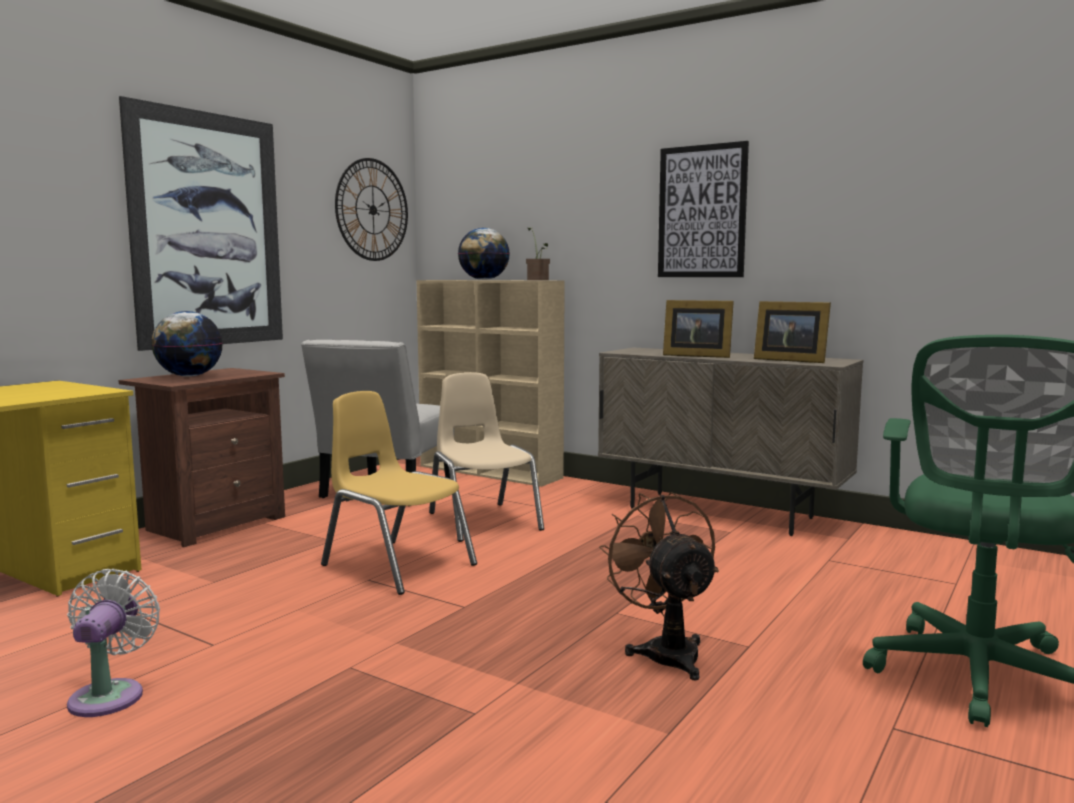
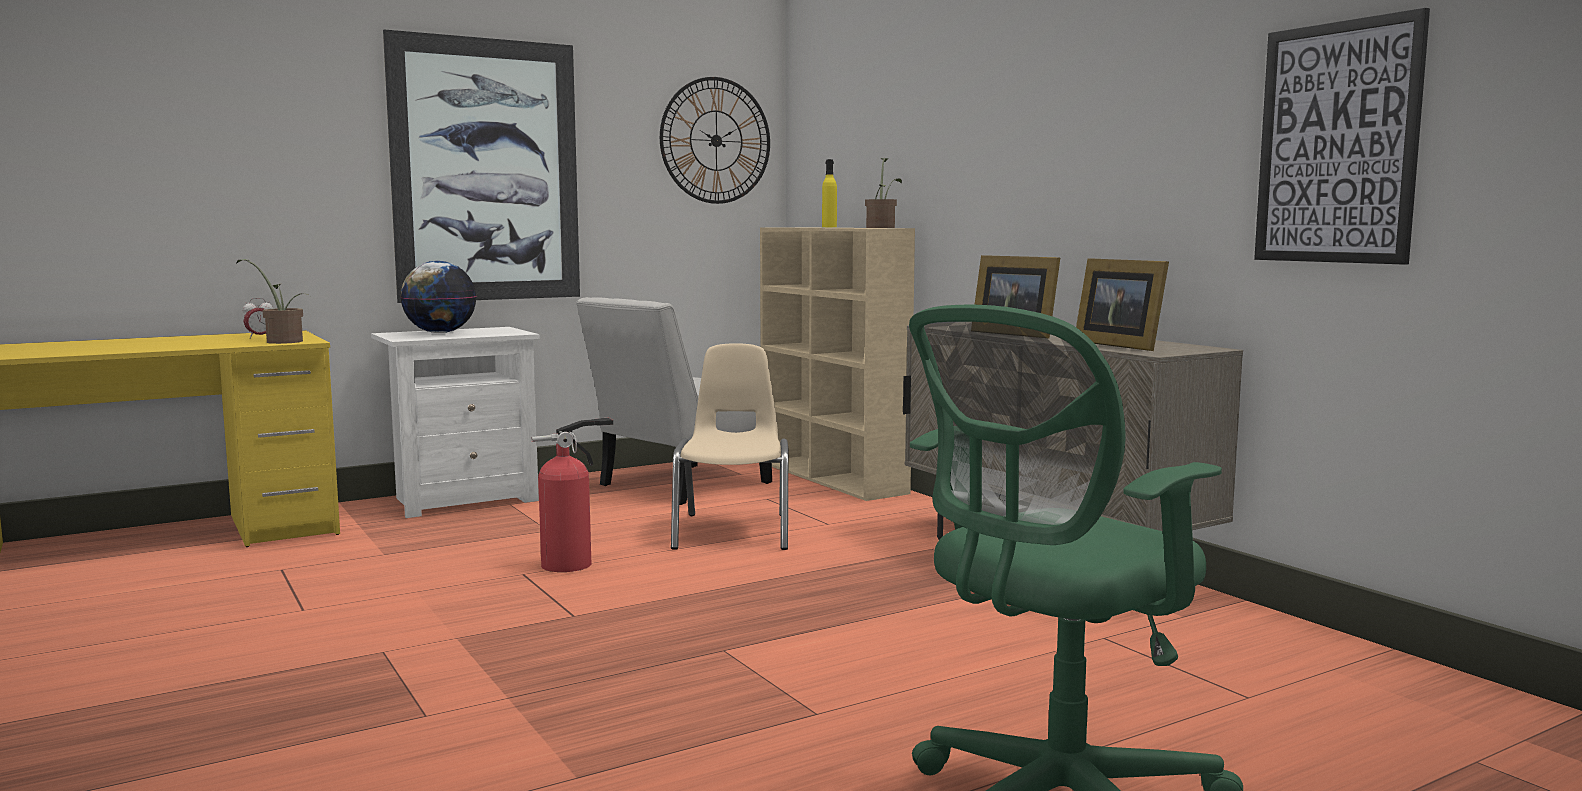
camera: 25 degrees right, 0 degrees up
white fan [67,569,160,717] -> none
brown nightstand [118,368,285,547] -> white nightstand [371,327,540,518]
yellow chair [321,391,477,595] -> fire extinguisher [531,417,613,572]
globe [458,228,510,280] -> yellow bottle [822,159,837,227]
brown fan [599,492,719,680] -> none
picture [658,141,749,277] -> picture moved to [1254,8,1430,265]
none -> potted plant [236,259,310,344]
none -> alarm clock [243,298,273,339]

